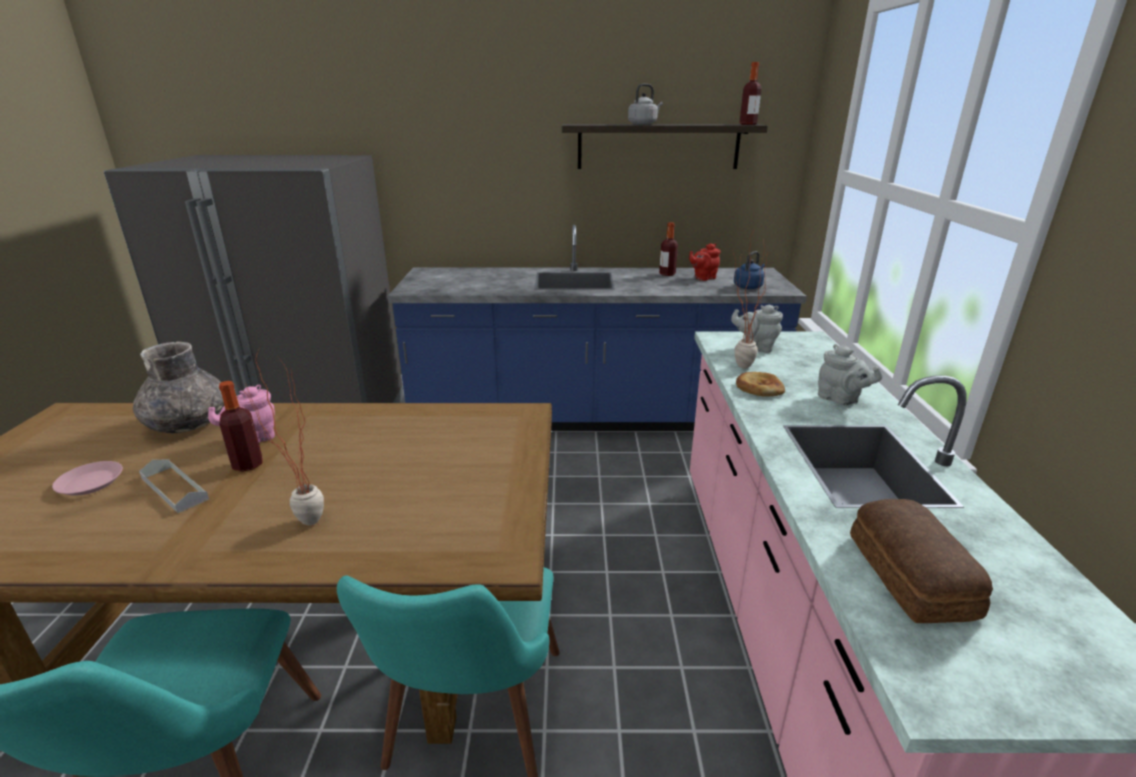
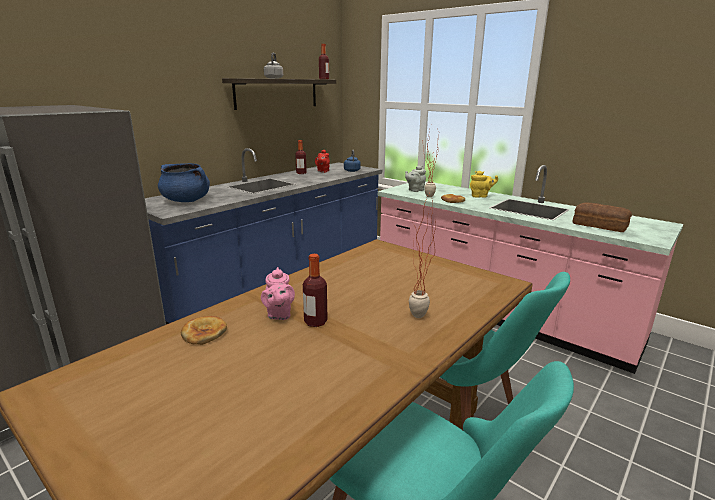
camera: 50 degrees left, 5 degrees down
pink plate [52,461,123,496] -> none
grey vase [133,342,224,433] -> bread [181,316,227,345]
grey tray [139,459,209,513] -> none
grey teapot [818,344,882,406] -> yellow teapot [470,171,498,198]
none -> blue cooking pot [158,163,210,202]

